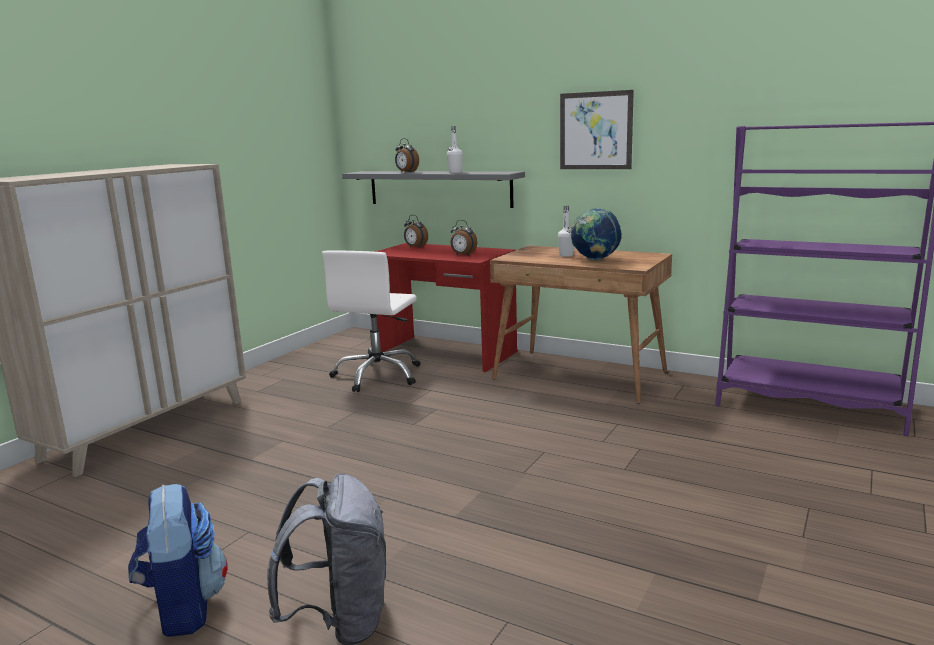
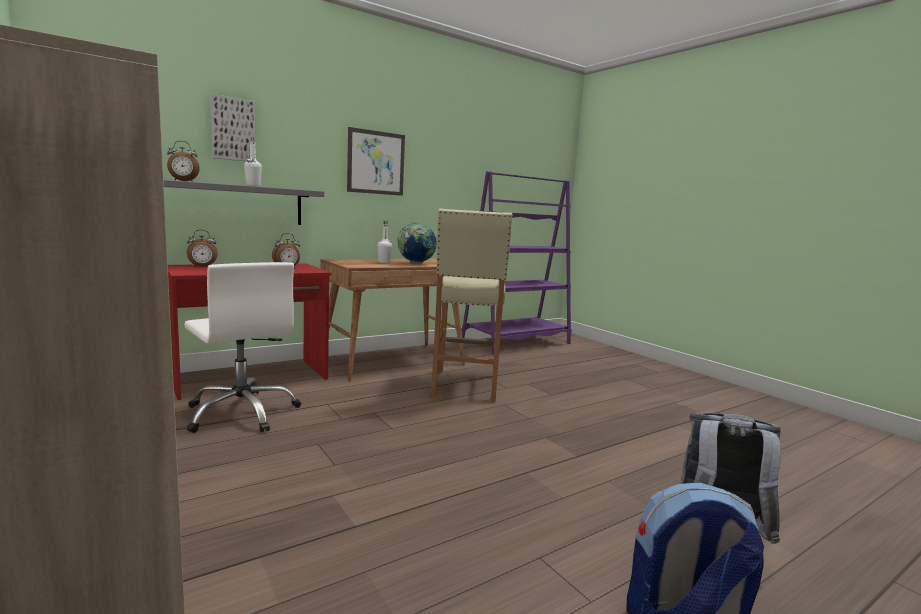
camera: 65 degrees left, 5 degrees down
none -> picture [211,94,255,162]
none -> beige stool [431,208,512,402]

